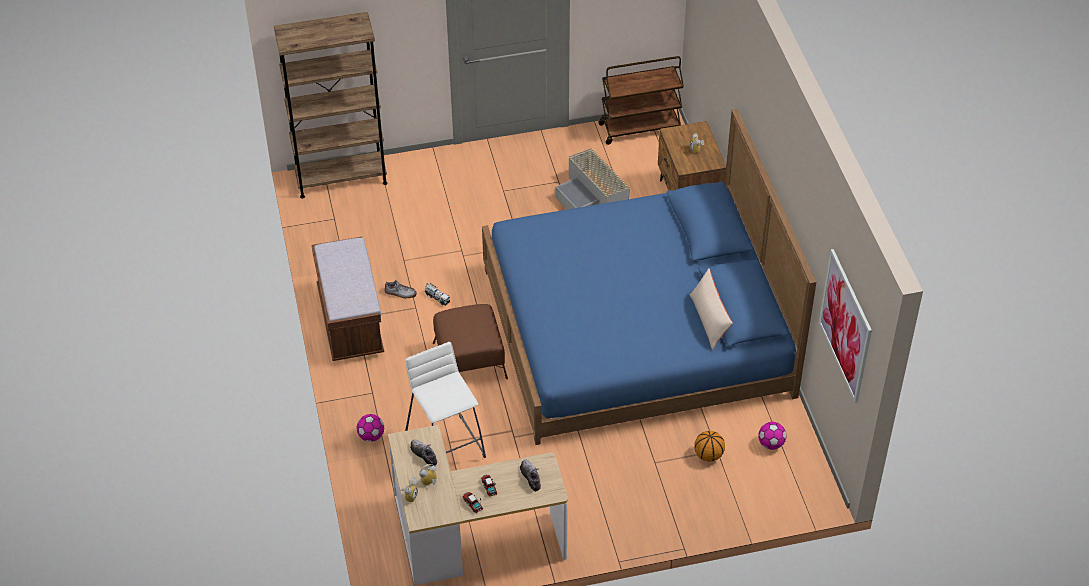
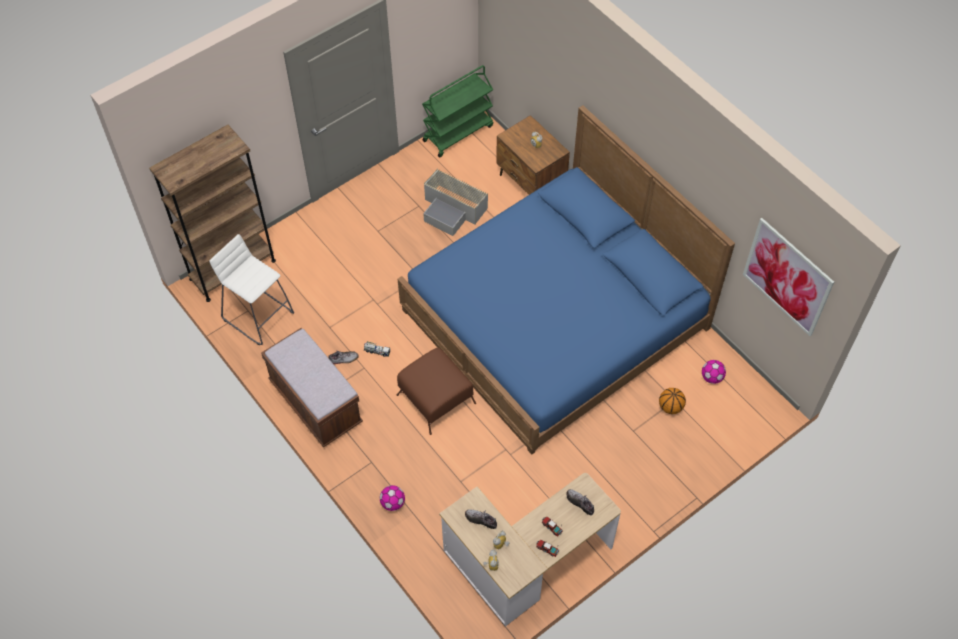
camera: 25 degrees left, 10 degrees up
white stool [405,342,486,458] -> white stool moved to [210,234,294,345]
brown cart [598,56,684,145] -> green cart [422,65,493,158]
beige pillow [689,269,733,350] -> none

